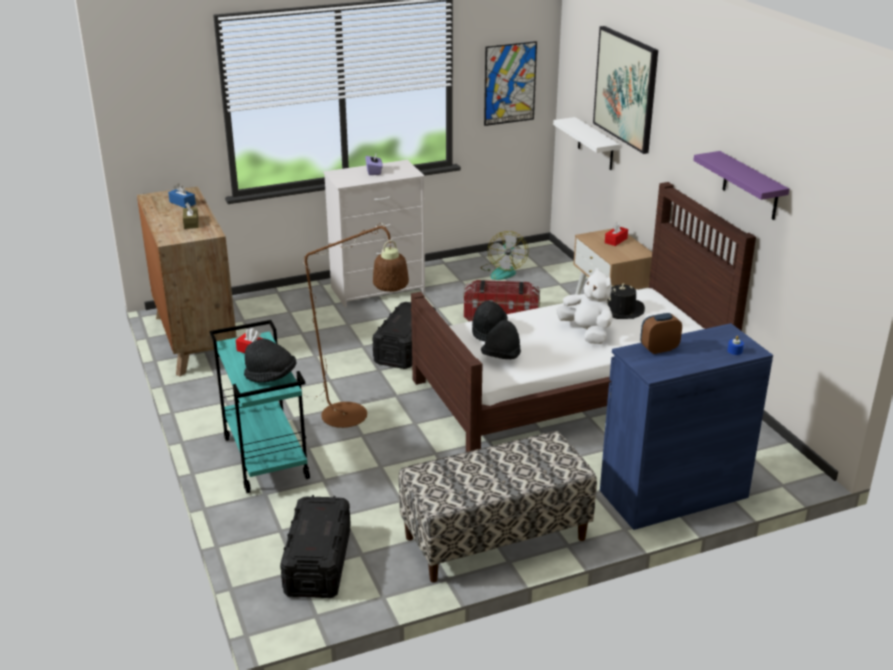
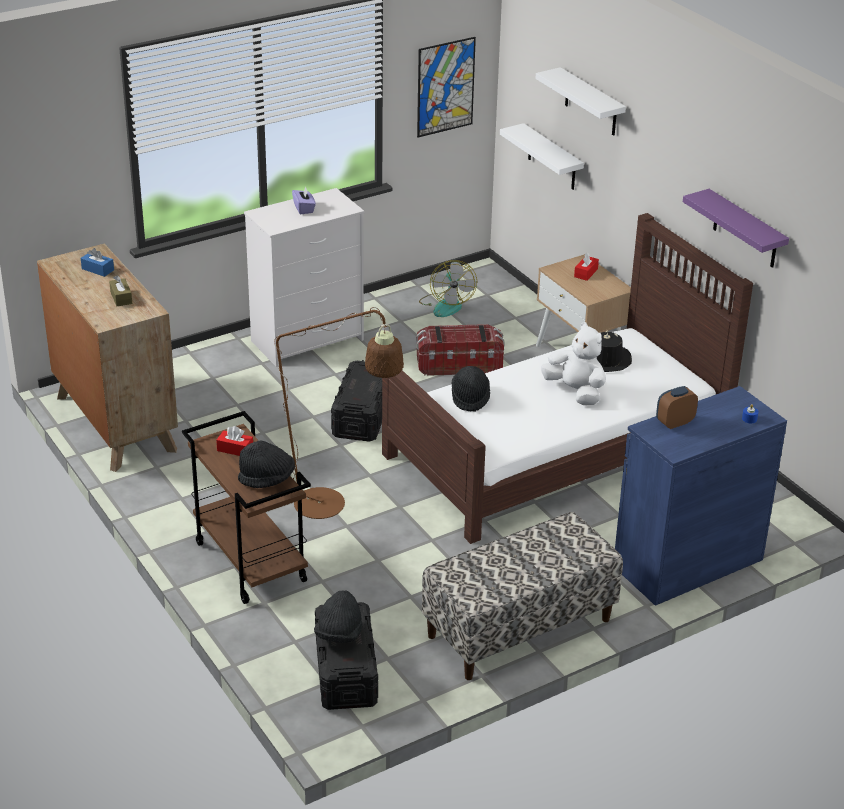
camera: 10 degrees left, 5 degrees up
turquoise cart [209,320,310,493] -> brown cart [182,411,311,604]
black hat [481,320,521,359] -> black hat moved to [314,590,362,643]
picture [593,26,658,154] -> white shelf [535,67,626,136]

